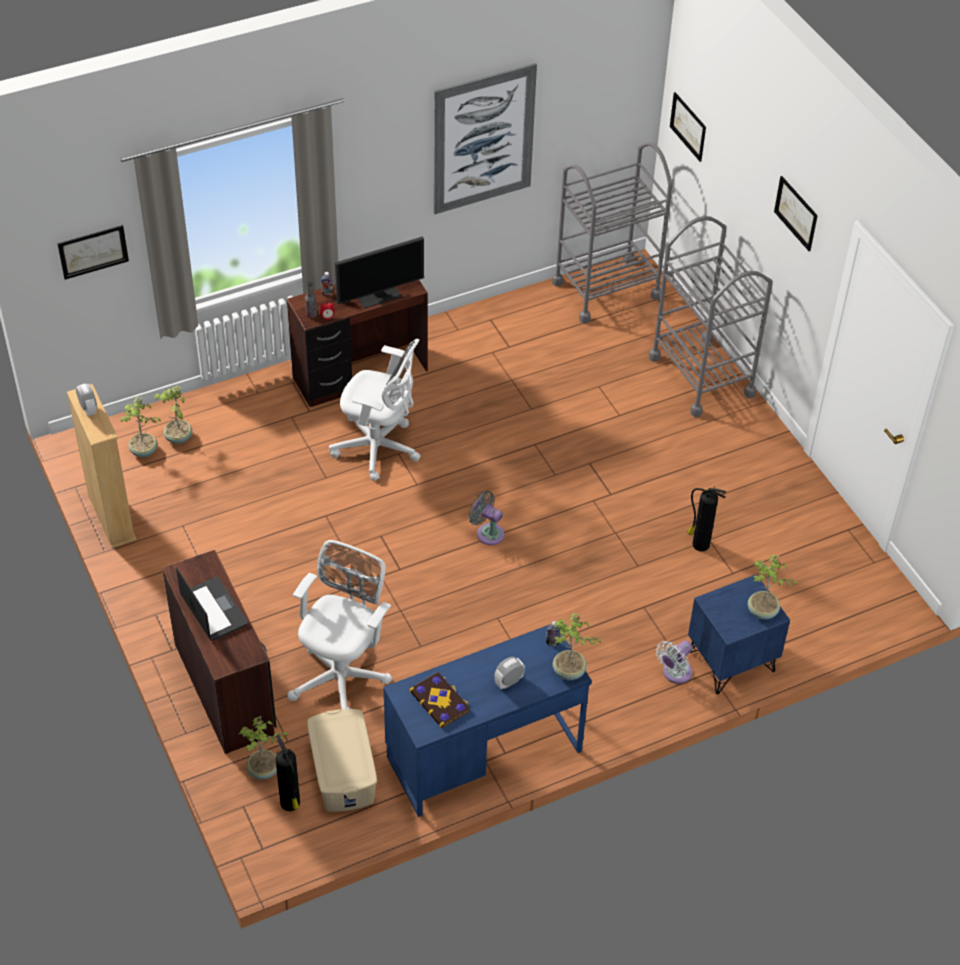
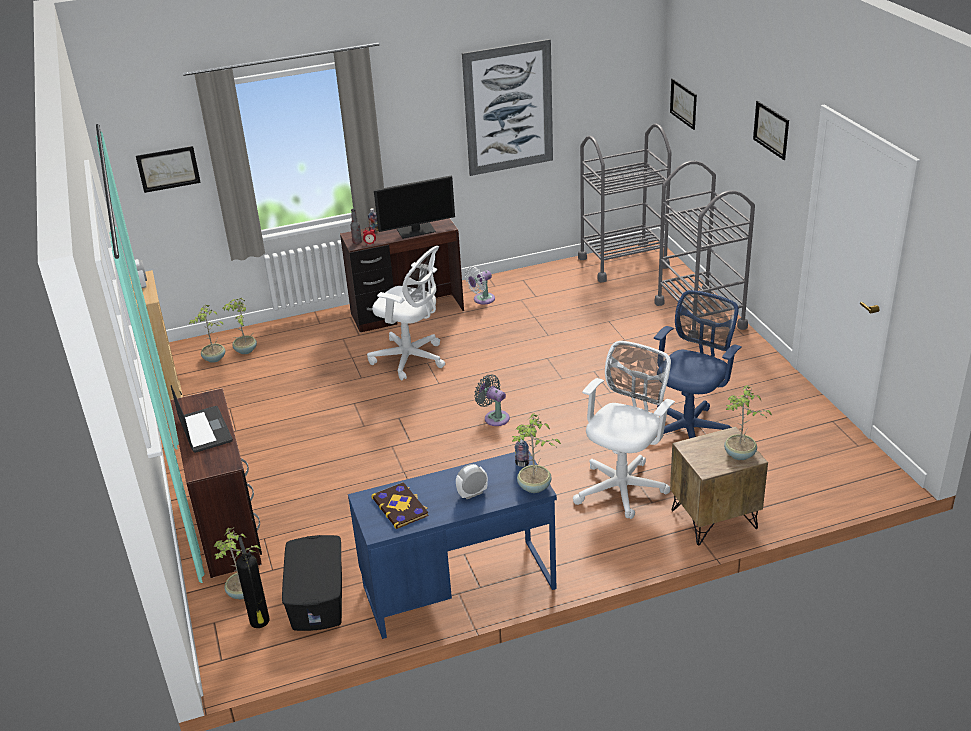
camera: 10 degrees right, 15 degrees down
white office chair [288,540,392,709] -> white office chair moved to [573,341,675,519]
beige storage box [307,709,377,812] -> black storage box [282,535,342,631]
white fan [656,641,692,684] -> white fan moved to [465,266,495,305]
fire extinguisher [687,486,726,551] -> blue office chair [654,290,742,439]
blue nightstand [688,574,790,694] -> brown nightstand [670,427,768,545]

